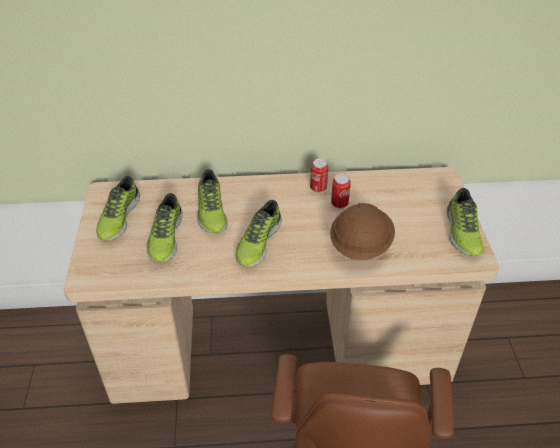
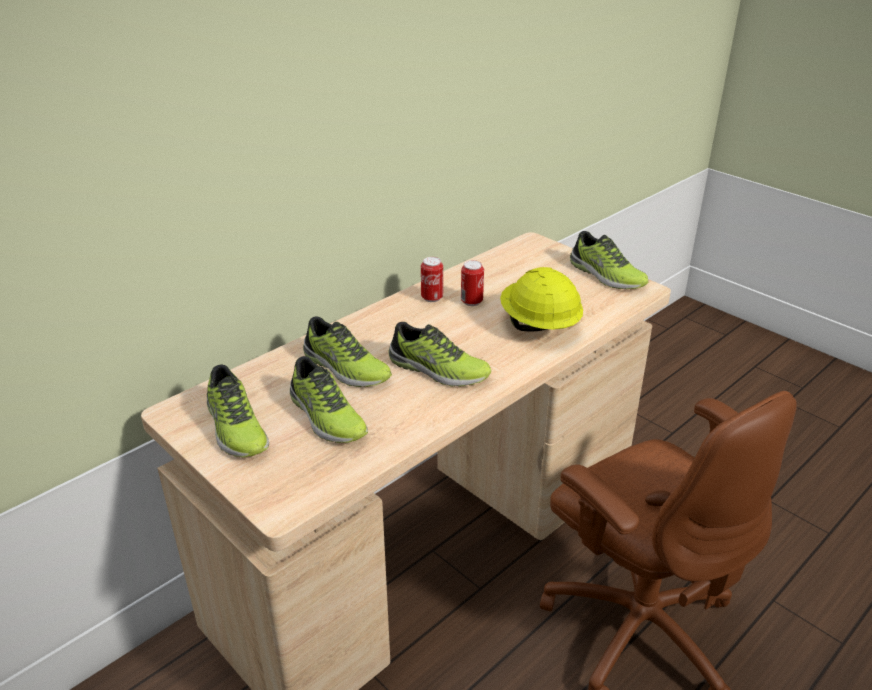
camera: 40 degrees left, 10 degrees down
shoe [236,200,282,267] -> shoe turned 45 degrees counterclockwise [389,322,491,387]
brown hard hat [330,203,395,260] -> yellow hard hat [500,267,583,332]

